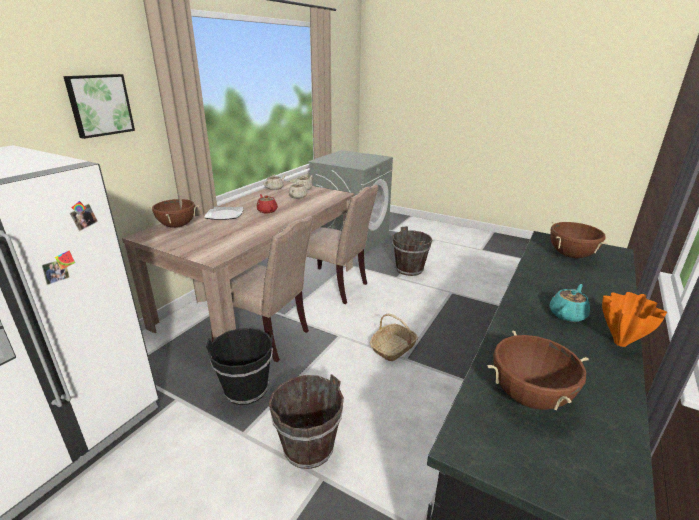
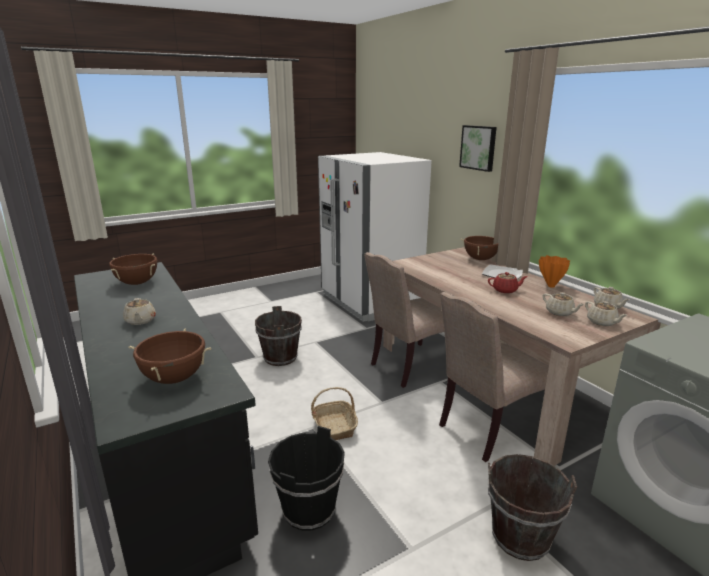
camera: 120 degrees right, 5 degrees down
black bucket [206,328,273,405] -> black bucket moved to [268,426,345,531]
turquoise teapot [549,284,590,322] -> beige teapot [123,298,156,325]
orange vase [602,292,667,347] -> orange vase moved to [539,255,570,288]

